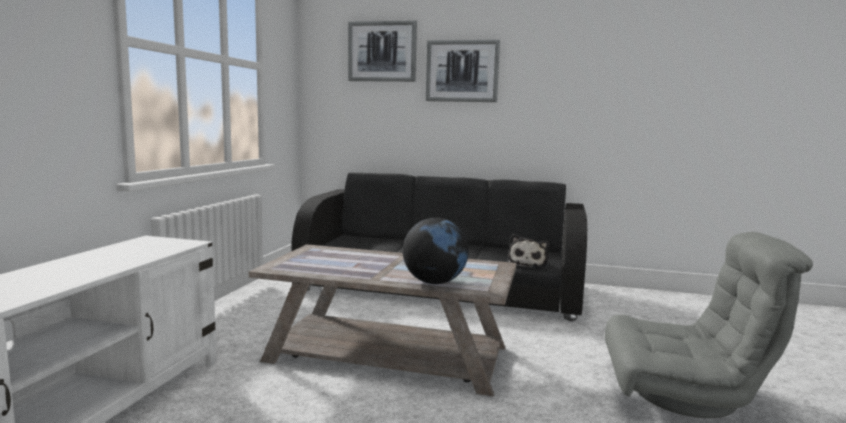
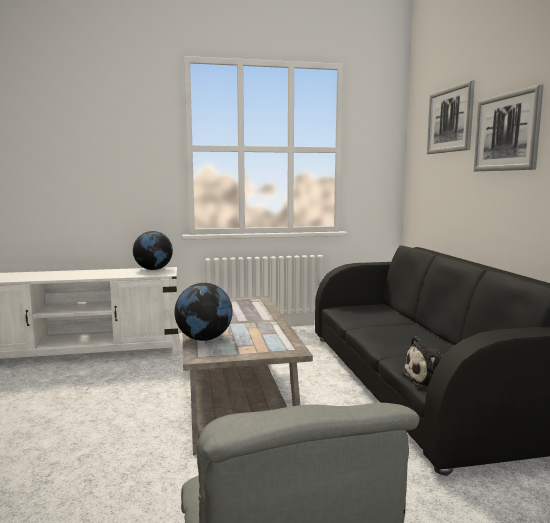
camera: 65 degrees right, 0 degrees up
none -> globe [133,231,173,270]

